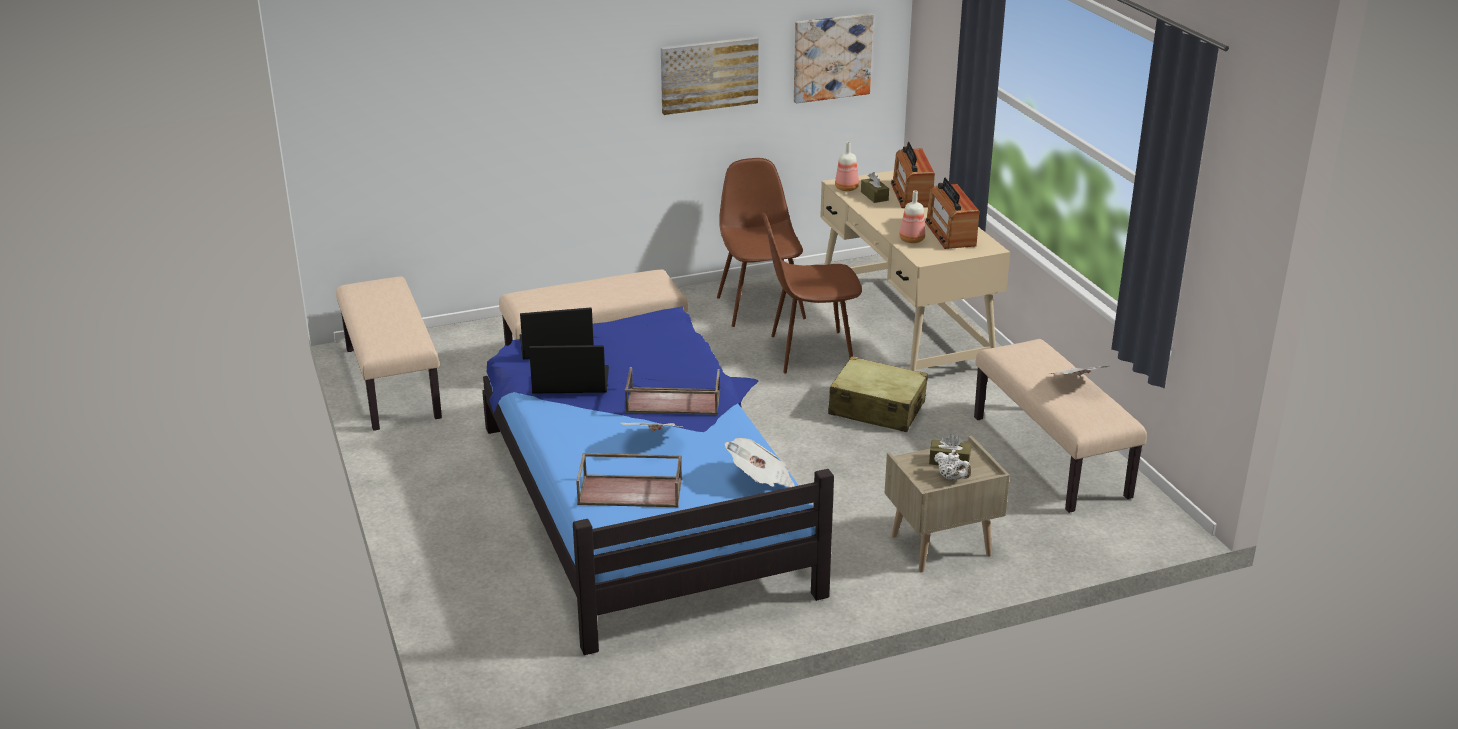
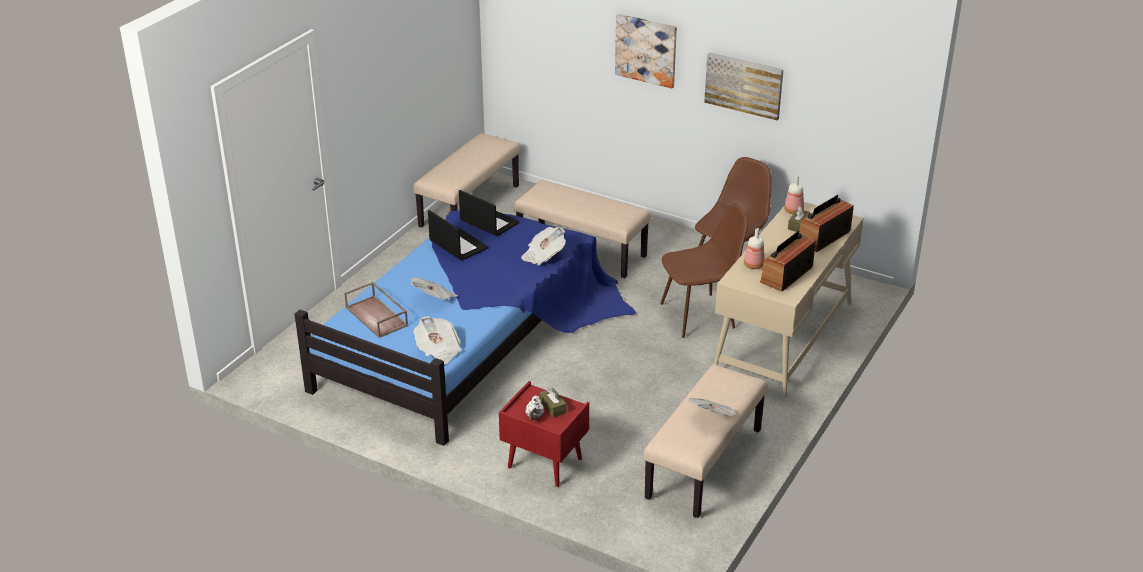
camera: 50 degrees right, 5 degrees up
brown tray [625,367,720,415] -> none
brown chair [762,212,862,373] -> brown chair turned 120 degrees clockwise [661,203,748,338]
picture [794,13,874,103] -> picture moved to [615,14,677,88]
beige suitcase [828,357,928,432] -> none
beige nightstand [885,435,1010,572] -> red nightstand [499,381,589,487]
none -> newspaper [521,227,566,265]

